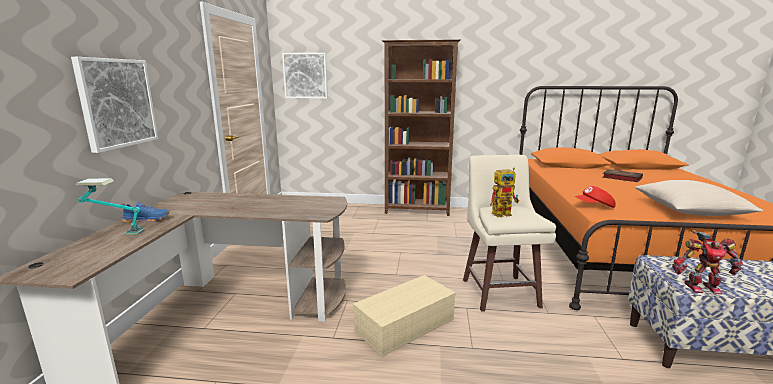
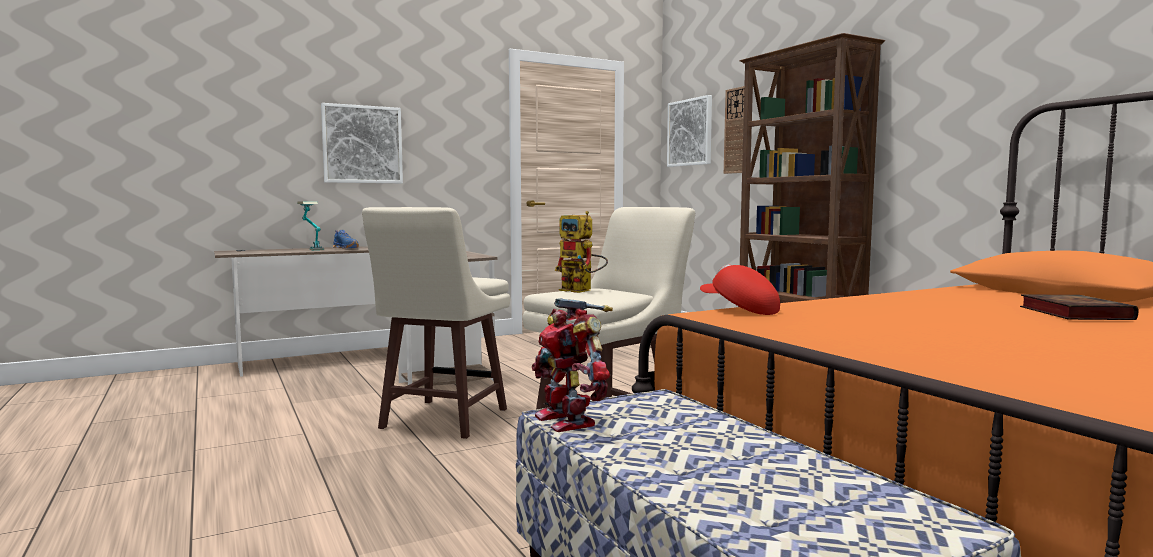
camera: 55 degrees right, 10 degrees down
beige storage box [353,275,456,357] -> beige stool [362,207,510,439]
beige pillow [635,180,763,216] -> none
none -> wall clock [724,86,744,174]

